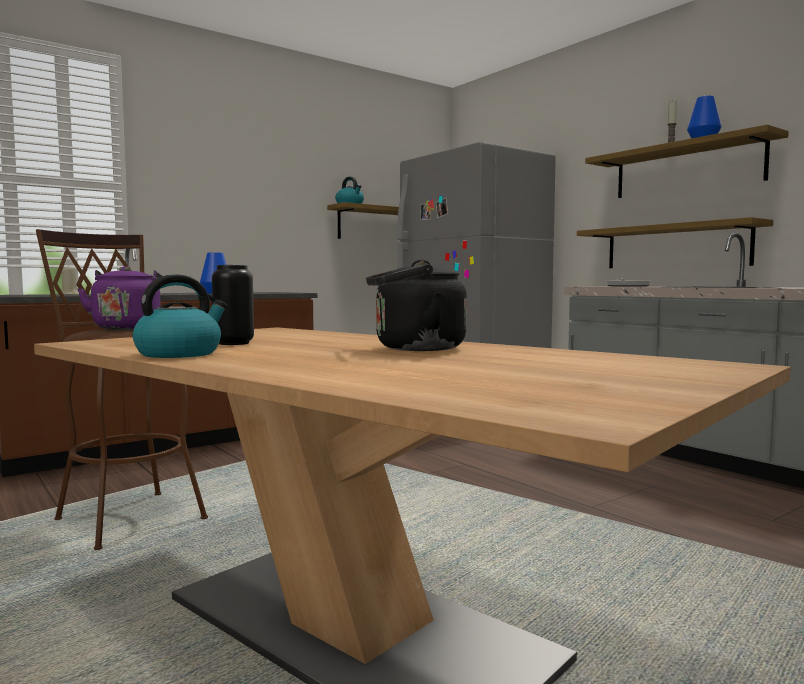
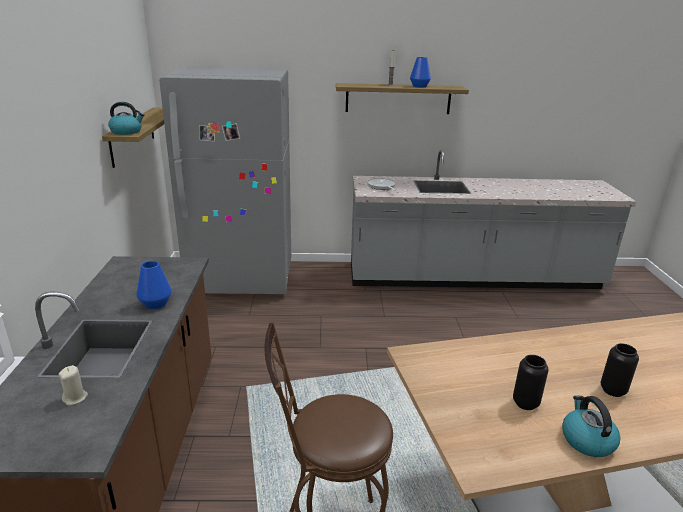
camera: 55 degrees left, 20 degrees up
purple kettle [77,266,162,330] -> none
black kettle [366,260,467,351] -> none
shelf [577,217,773,268] -> none
none -> black vase [601,343,639,397]

